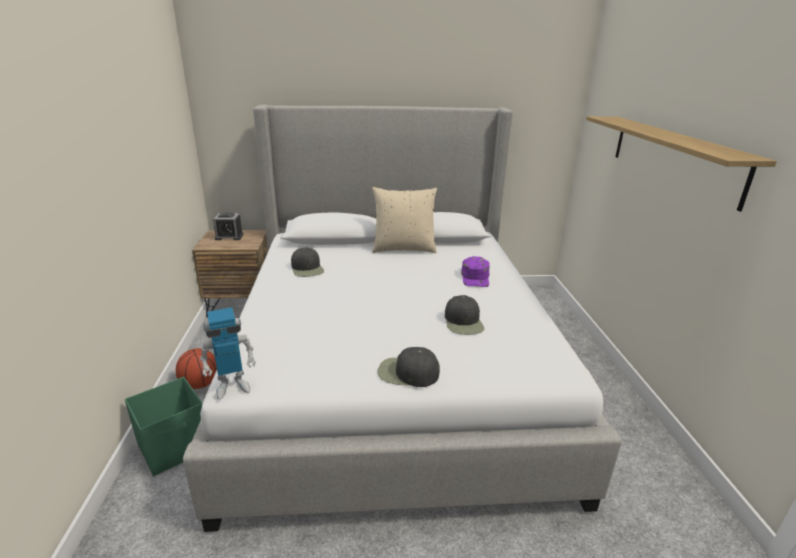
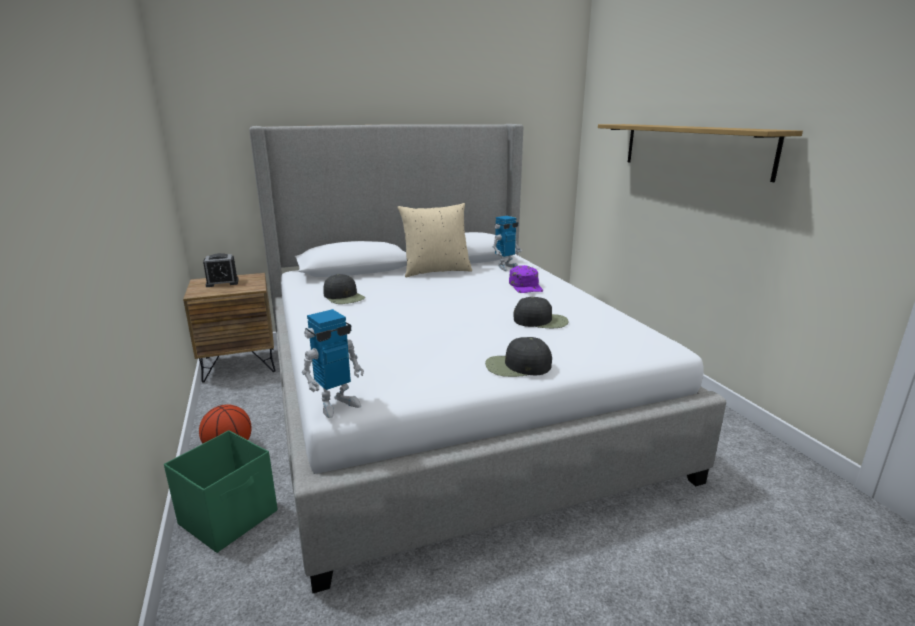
camera: 15 degrees left, 5 degrees down
black cap [445,295,484,335] -> black cap turned 60 degrees counterclockwise [513,297,568,328]
none -> toy robot [493,216,521,271]

